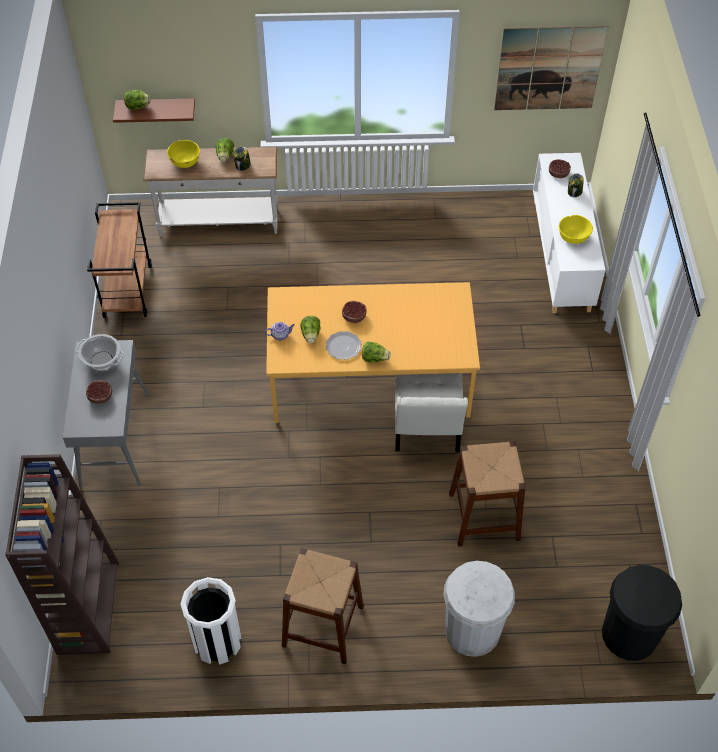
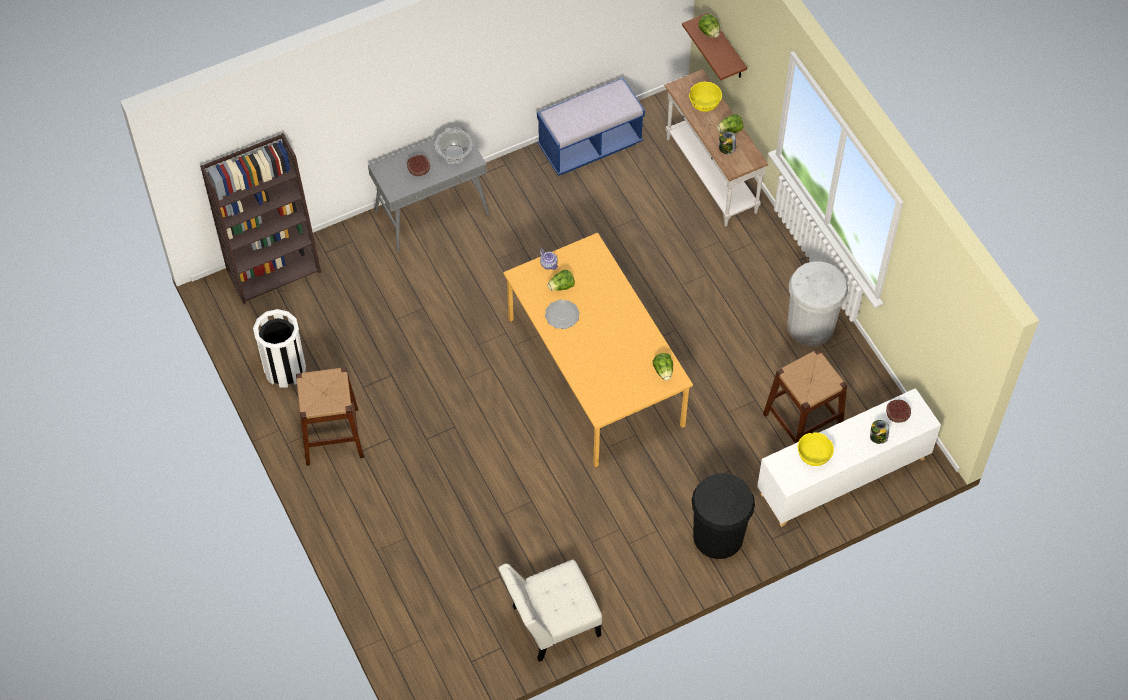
camera: 65 degrees right, 5 degrees up
brown cart [87,202,152,318] -> blue bench [537,78,645,176]
bowl [342,301,367,323] -> none
lettuce [362,341,391,362] -> lettuce moved to [653,353,673,381]
white chair [395,373,468,452] -> white chair moved to [499,560,602,662]
white trash can [443,561,515,657] -> white trash can moved to [787,261,848,346]
brown stool [449,441,526,547] -> brown stool moved to [763,349,847,443]
picture [494,26,608,110] -> none
black trash can [602,565,682,661] -> black trash can moved to [692,473,755,559]

